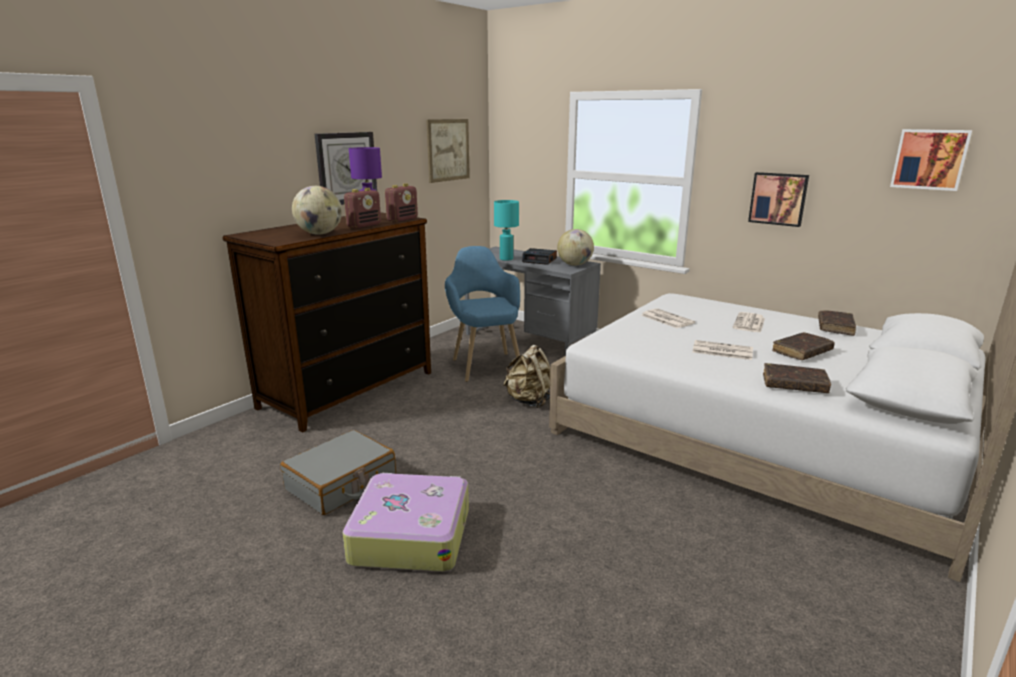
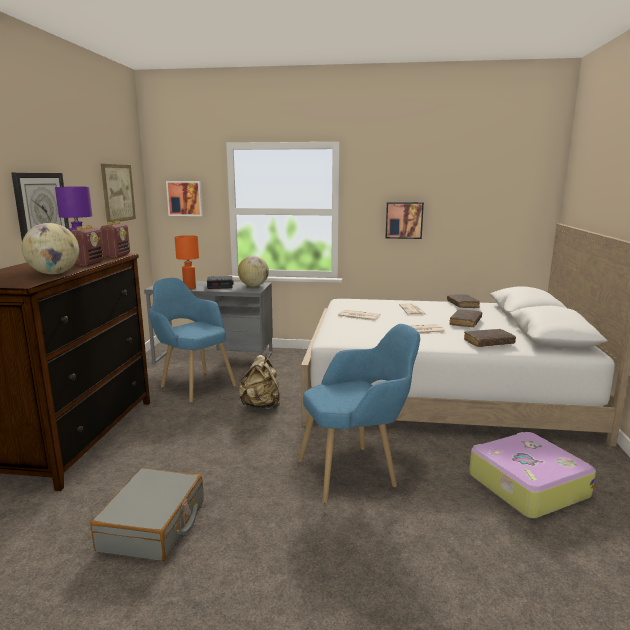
camera: 30 degrees left, 5 degrees down
suitcase [343,473,469,572] -> suitcase moved to [469,432,596,518]
turquoise table lamp [494,200,519,261] -> orange table lamp [175,235,199,289]
picture [890,129,972,191] -> picture moved to [166,181,203,216]
none -> blue armchair [298,324,420,503]

